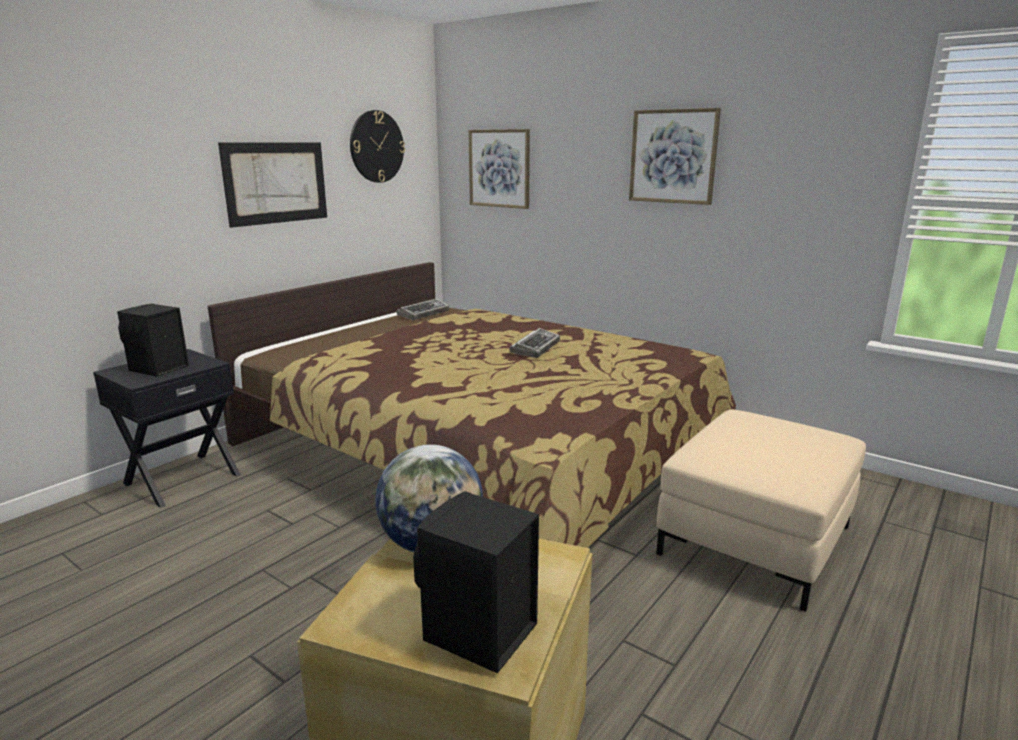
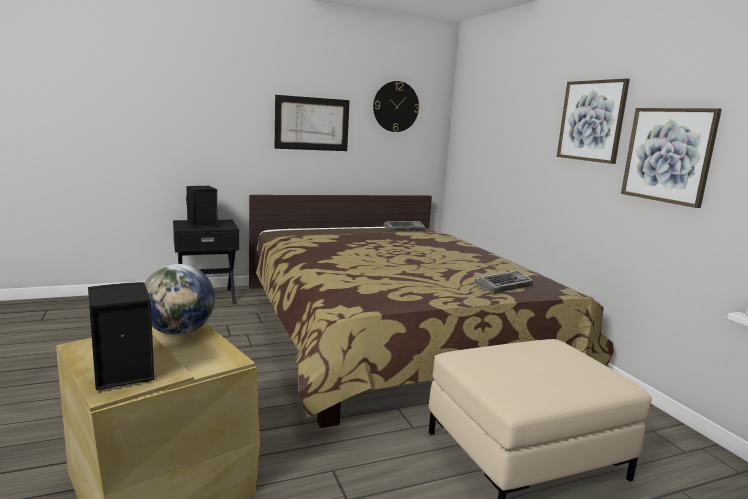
camera: 30 degrees right, 5 degrees down
picture [468,129,530,209] -> picture moved to [621,108,722,208]
keyboard [509,328,560,358] -> keyboard moved to [474,270,534,293]

